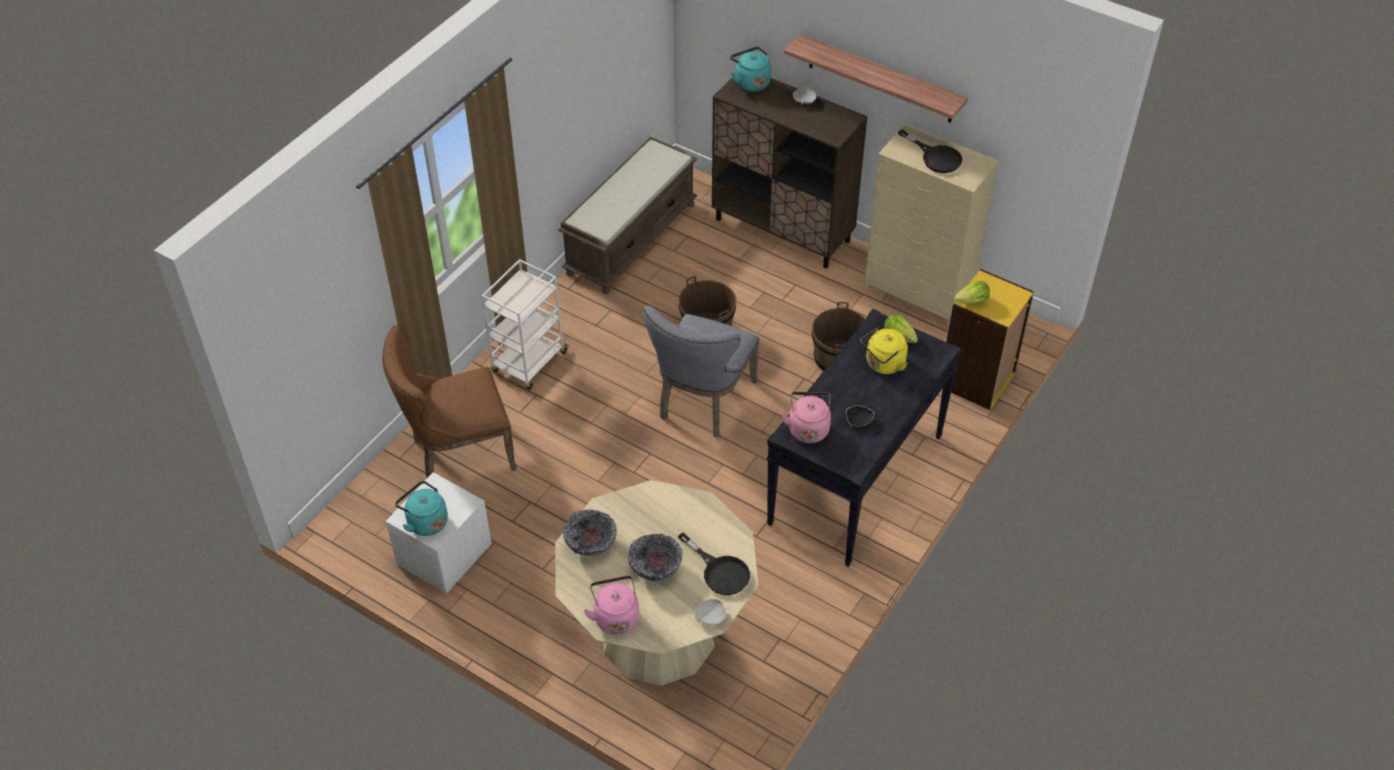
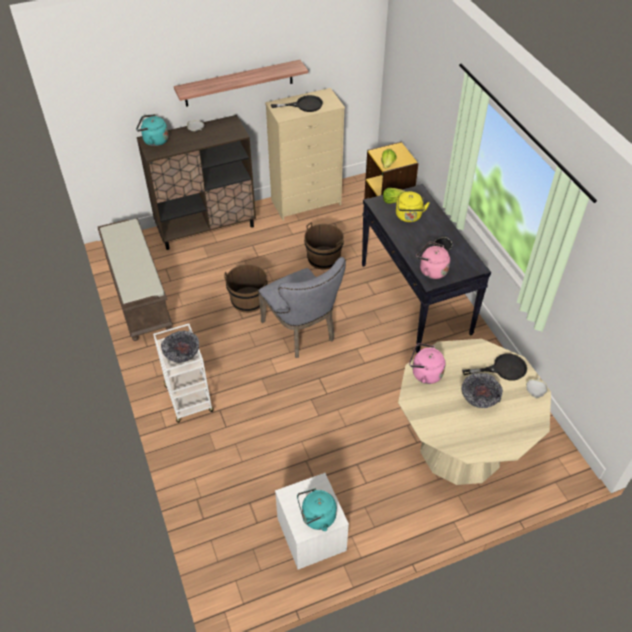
camera: 55 degrees left, 0 degrees up
brown chair [382,324,517,478] -> none
bowl [563,510,617,556] -> bowl moved to [161,331,199,363]
pink kettle [584,576,639,635] -> pink kettle moved to [409,343,446,384]

